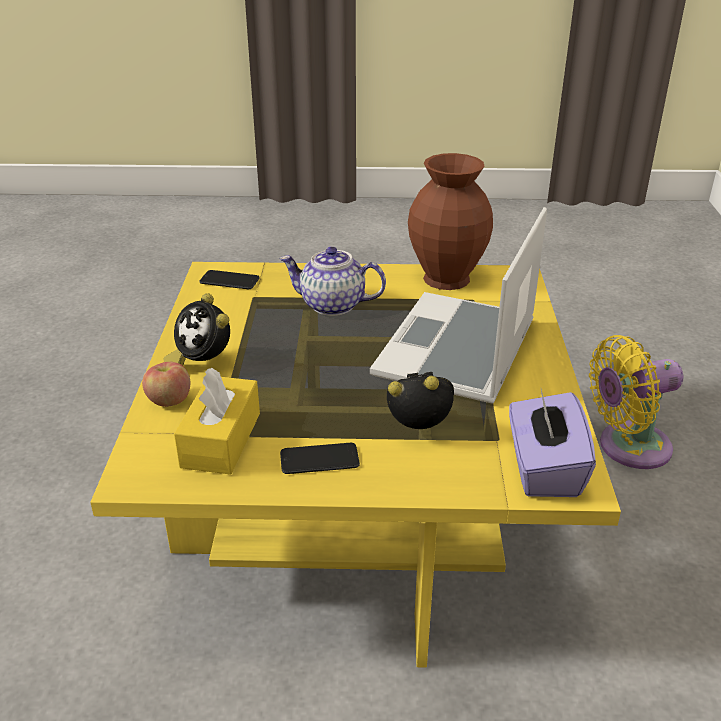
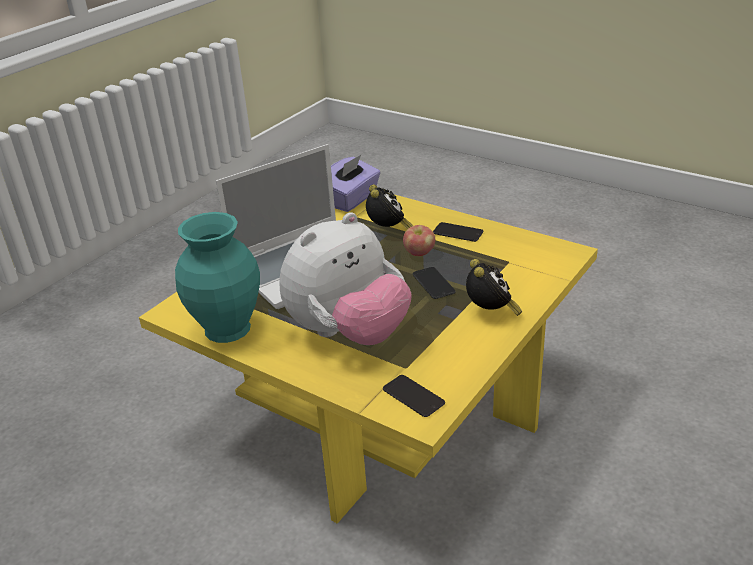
camera: 145 degrees left, 0 degrees up
apple [142,362,190,407] -> apple moved to [403,225,435,256]
yellow tissue box [174,368,260,475] -> none
teapot [279,246,386,316] -> plush toy [279,212,412,345]
alarm clock [387,372,454,429] -> alarm clock turned 135 degrees counterclockwise [366,184,413,229]
brown vase [408,153,493,290] -> turquoise vase [175,212,260,343]
yellow fan [589,335,683,469] -> none
none -> phone [413,267,456,299]

